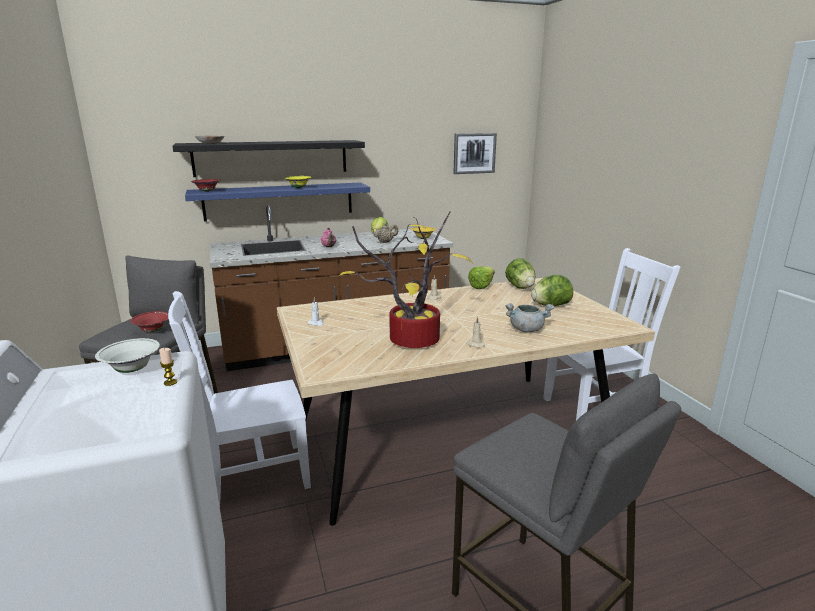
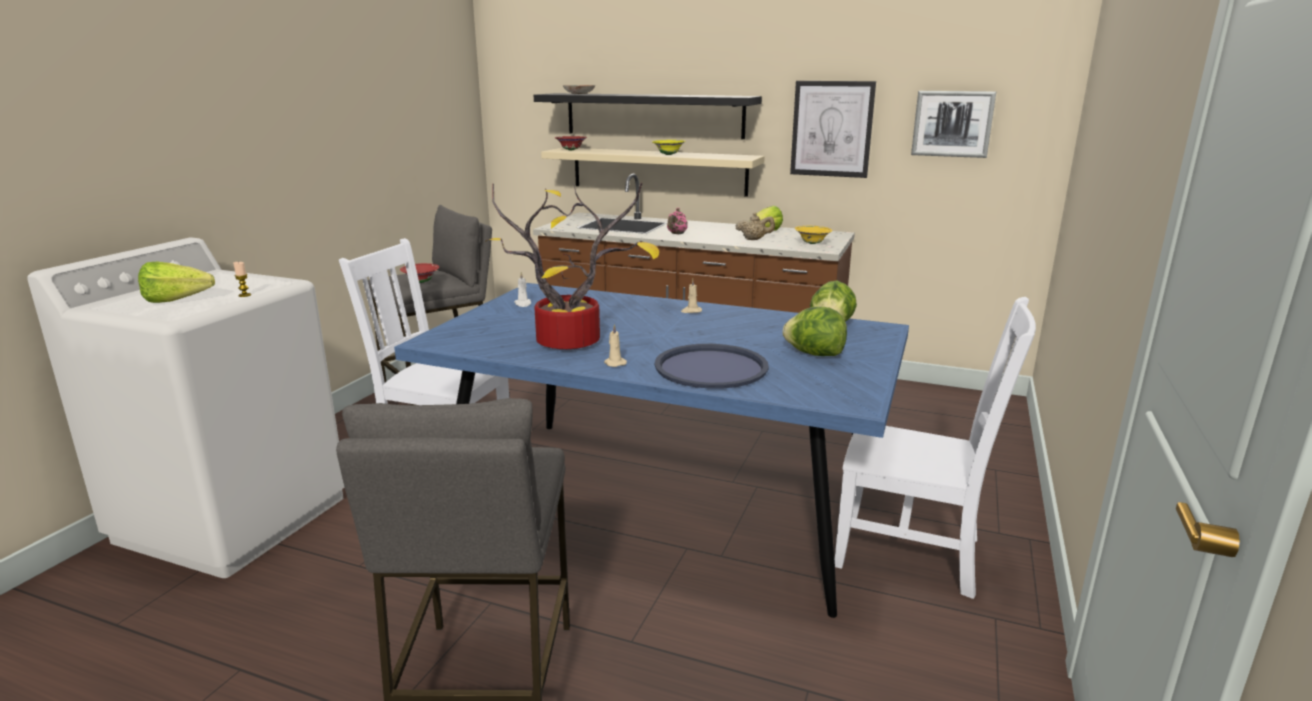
camera: 40 degrees right, 0 degrees up
white bowl [95,338,160,373] -> none
blue shelf [185,183,370,222] -> beige shelf [541,148,765,197]
beige dining table [277,278,655,526] -> blue dining table [394,283,909,618]
lettuce [468,266,495,289] -> lettuce moved to [138,261,215,303]
grey cooking pot [505,303,555,332] -> blue tray [655,344,769,389]
none -> picture [790,81,876,178]

